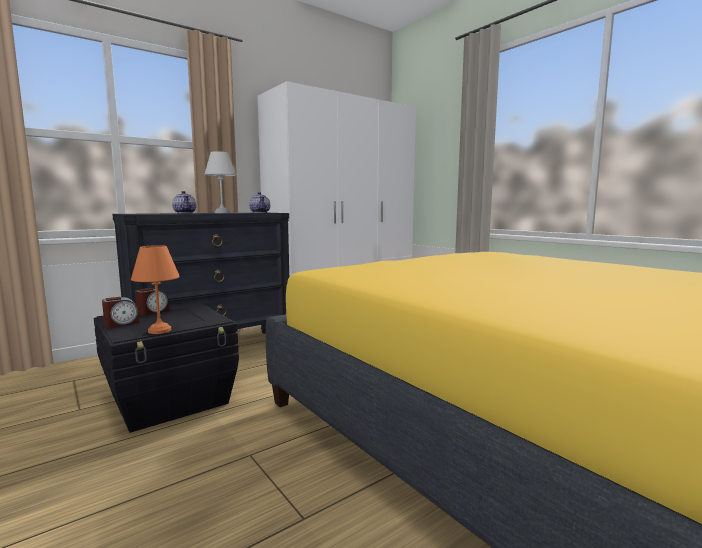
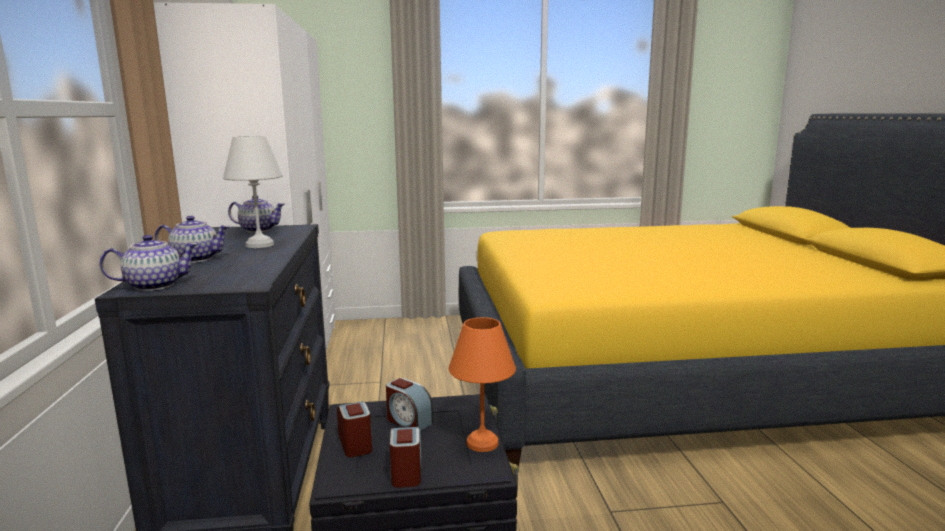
camera: 60 degrees left, 5 degrees up
none -> teapot [99,235,198,291]
none -> alarm clock [386,378,433,431]

